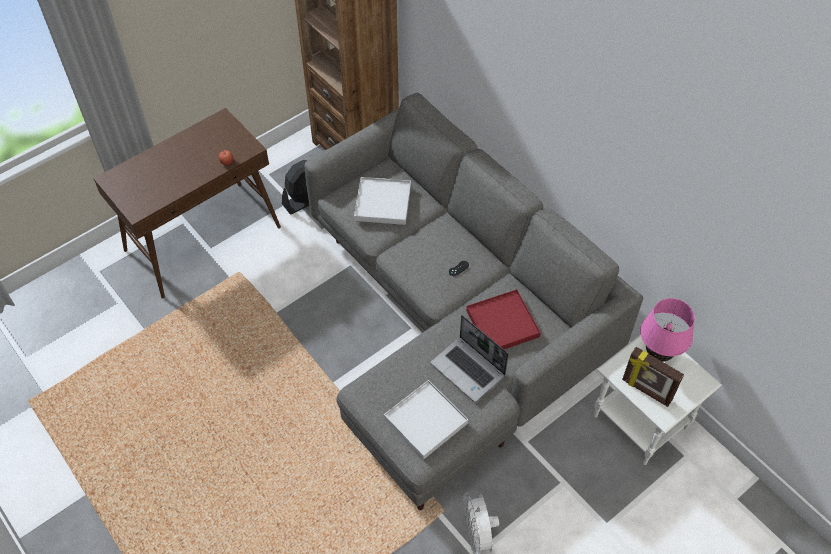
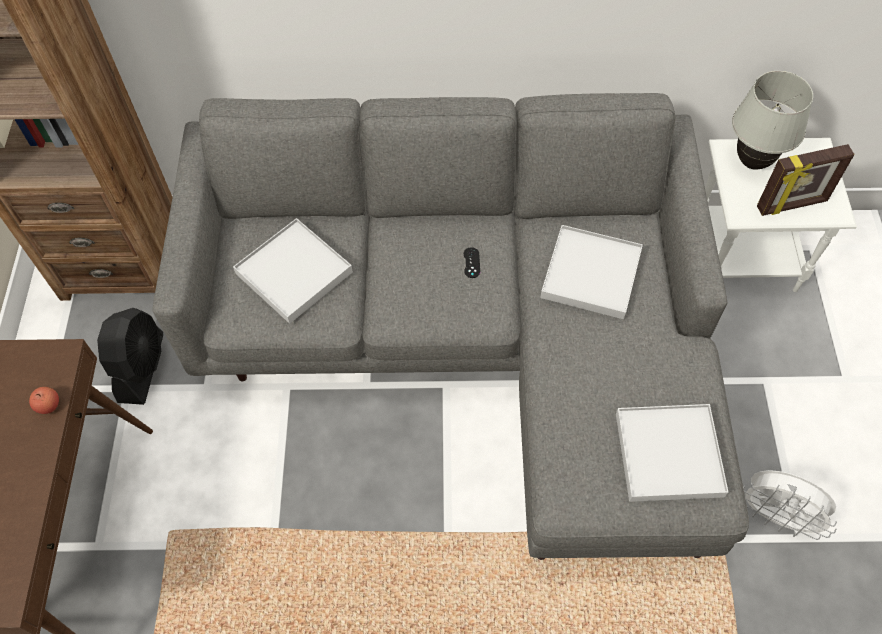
camera: 50 degrees left, 5 degrees up
laptop [431,315,509,402] -> none
red tray [466,289,541,349] -> white tray [540,225,643,319]
pink table lamp [640,298,695,362] -> white table lamp [732,71,813,169]

